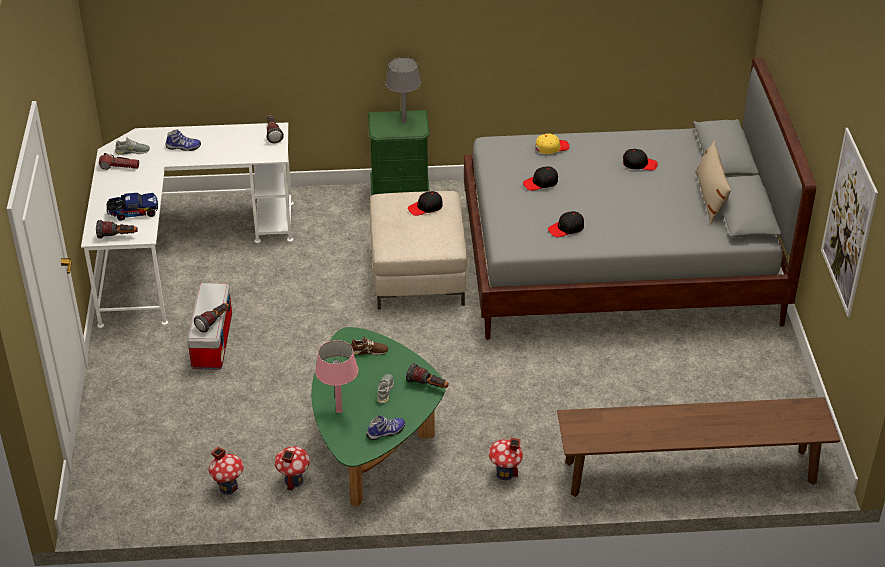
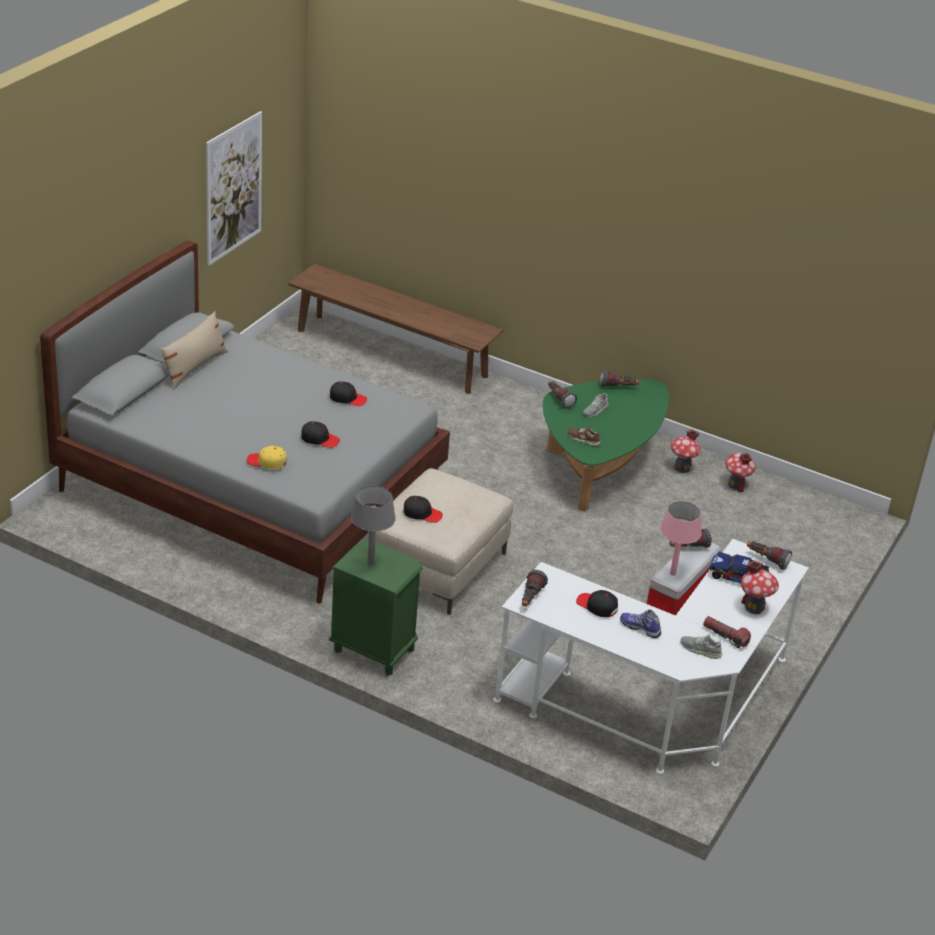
camera: 150 degrees left, 5 degrees down
pink table lamp [315,340,358,413] -> pink table lamp moved to [660,501,702,576]
shoe [366,415,405,440] -> flashlight [600,370,639,388]
toy house [488,437,523,480] -> toy house moved to [741,560,779,614]
black cap [623,149,658,170] -> black cap moved to [576,590,618,617]

